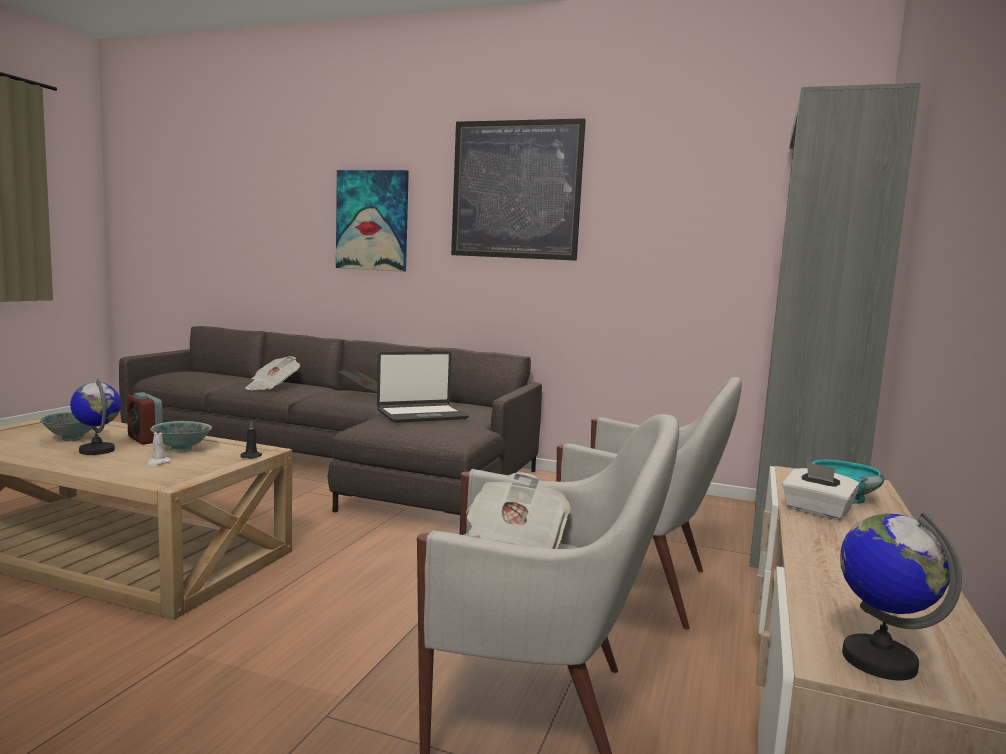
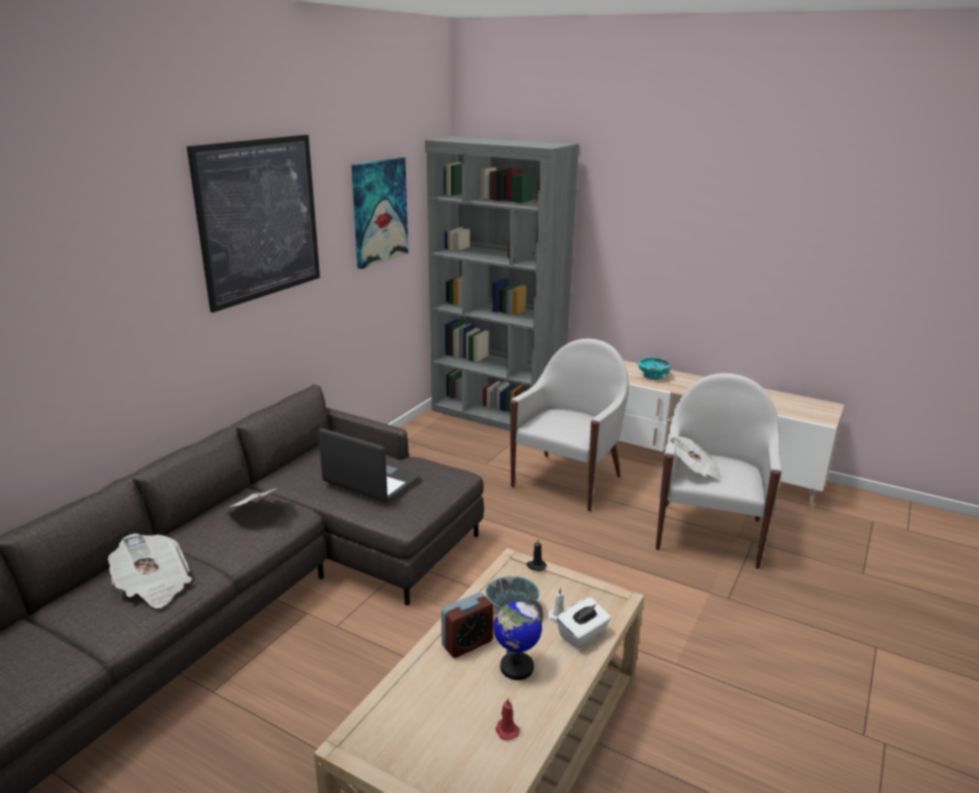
camera: 80 degrees left, 15 degrees up
bowl [40,411,92,441] -> none
picture [336,170,409,272] -> picture moved to [351,157,408,269]
laptop [377,351,469,423] -> laptop turned 45 degrees counterclockwise [318,428,420,502]
white tissue box [782,462,860,520] -> white tissue box moved to [557,597,611,649]
globe [840,512,962,680] -> none
none -> red candle [495,698,520,741]

